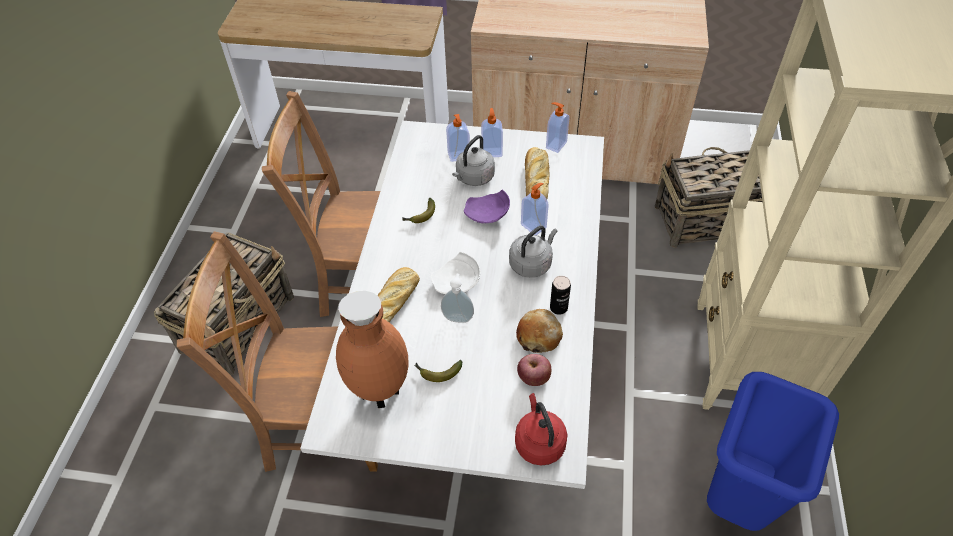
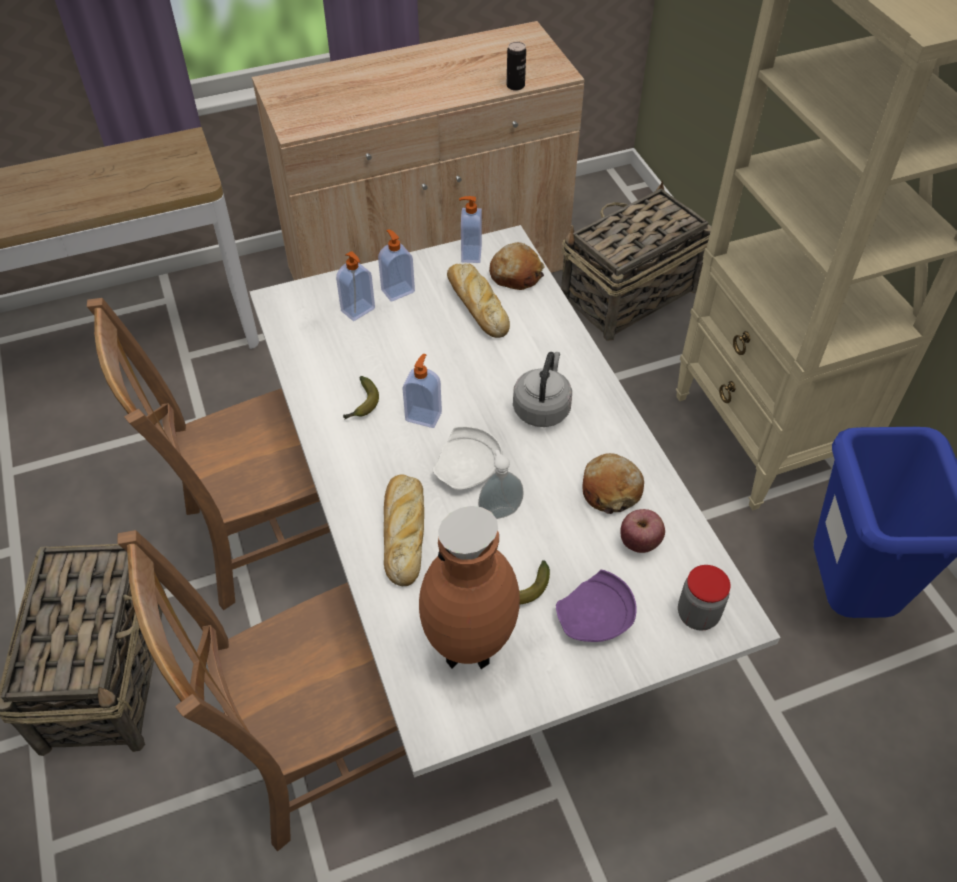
camera: 30 degrees left, 0 degrees up
grey kettle [452,135,495,186] -> none
purple plate [464,190,510,223] -> purple plate moved to [556,570,637,642]
red kettle [515,393,567,466] -> jar [678,565,731,631]
soap dispenser [521,183,549,235] -> soap dispenser moved to [402,354,442,428]
can [550,276,571,315] -> can moved to [506,42,526,91]
none -> bread [489,242,545,290]

